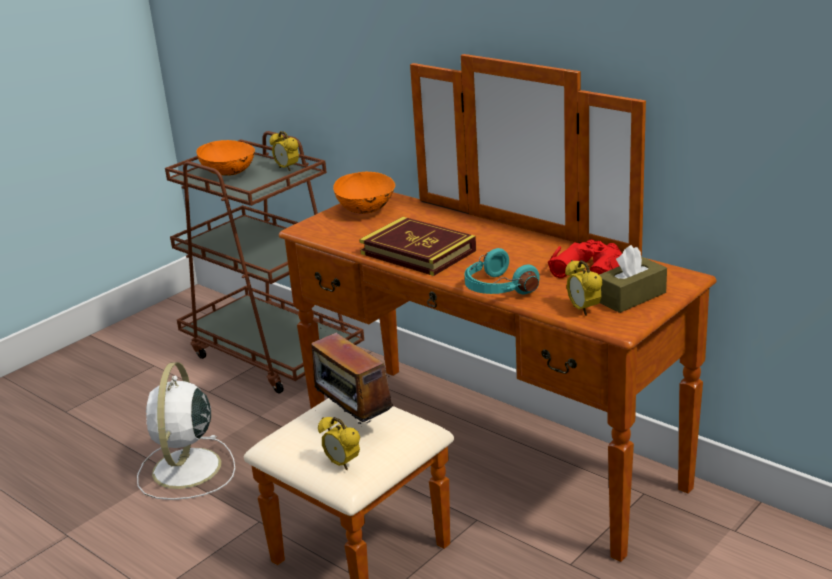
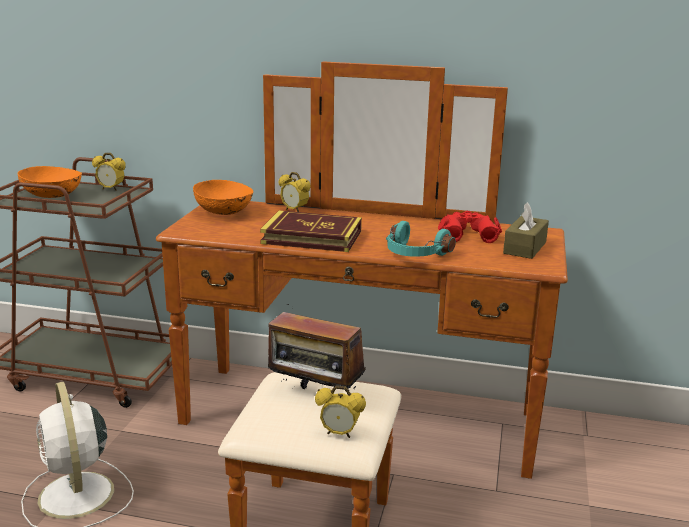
camera: 30 degrees left, 5 degrees down
alarm clock [565,260,603,315] -> alarm clock moved to [279,172,311,212]

